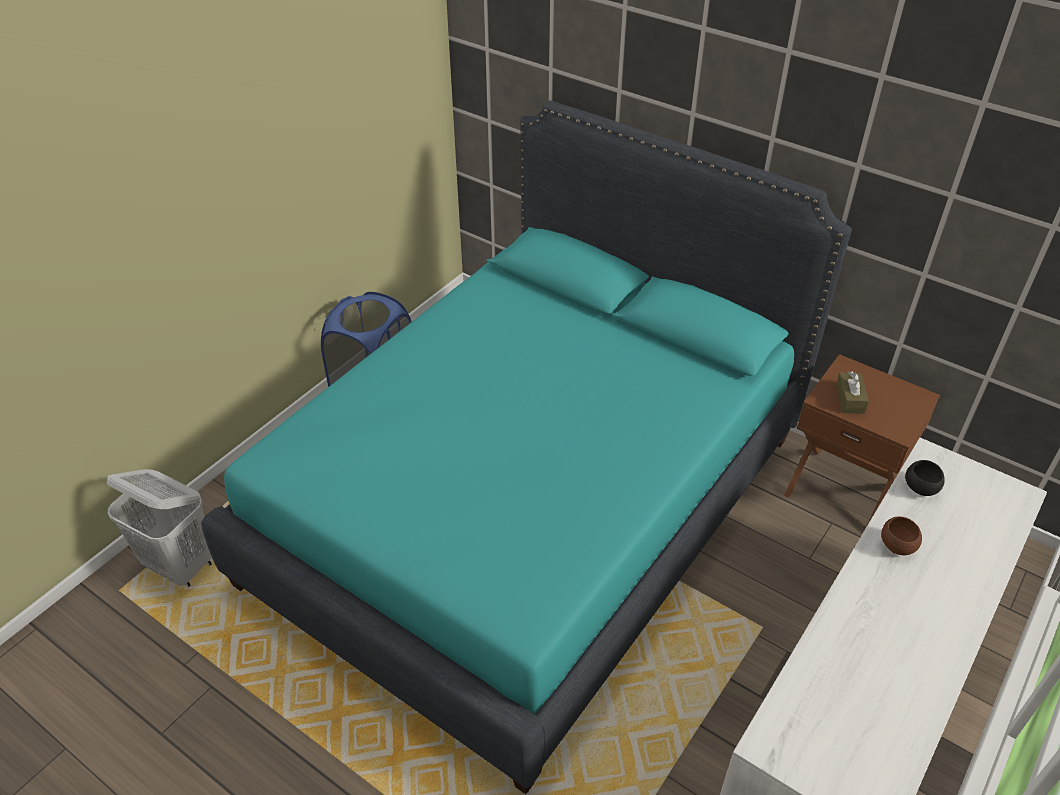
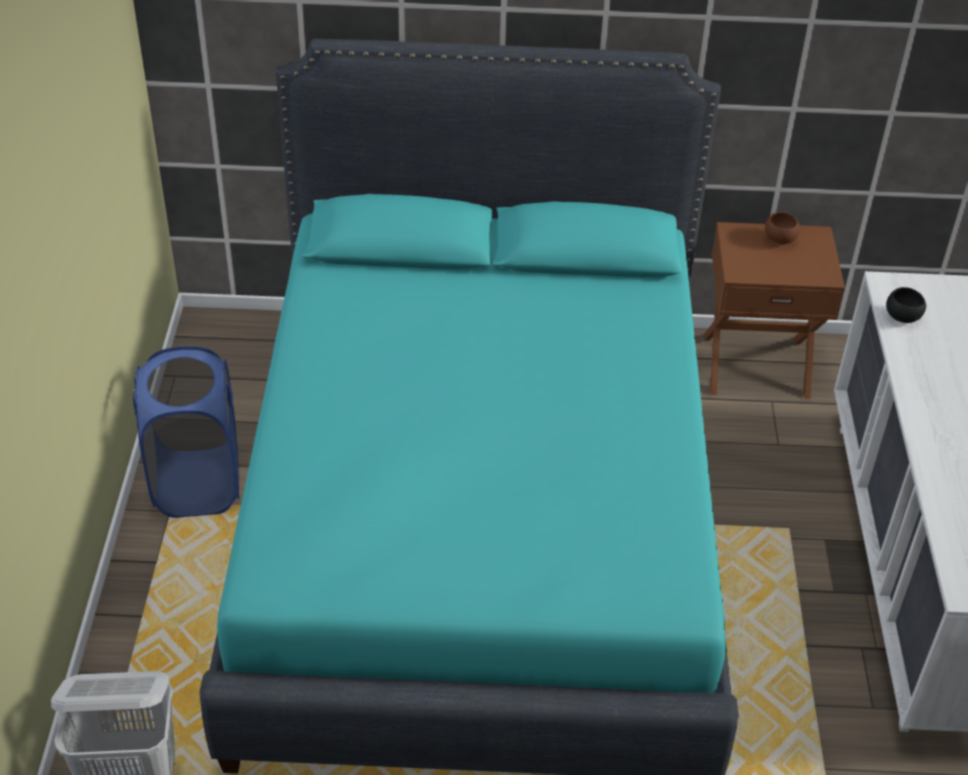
camera: 35 degrees left, 0 degrees up
brown tissue box [836,371,869,414] -> none
brown bowl [881,516,922,555] -> brown bowl moved to [765,212,800,244]

